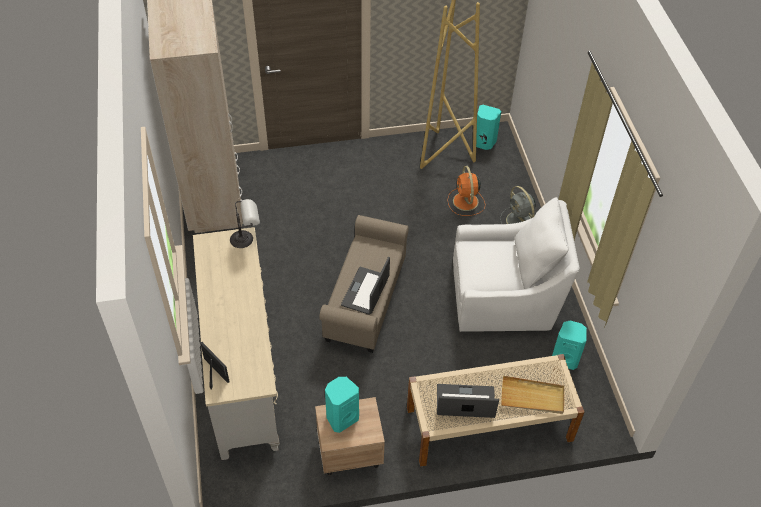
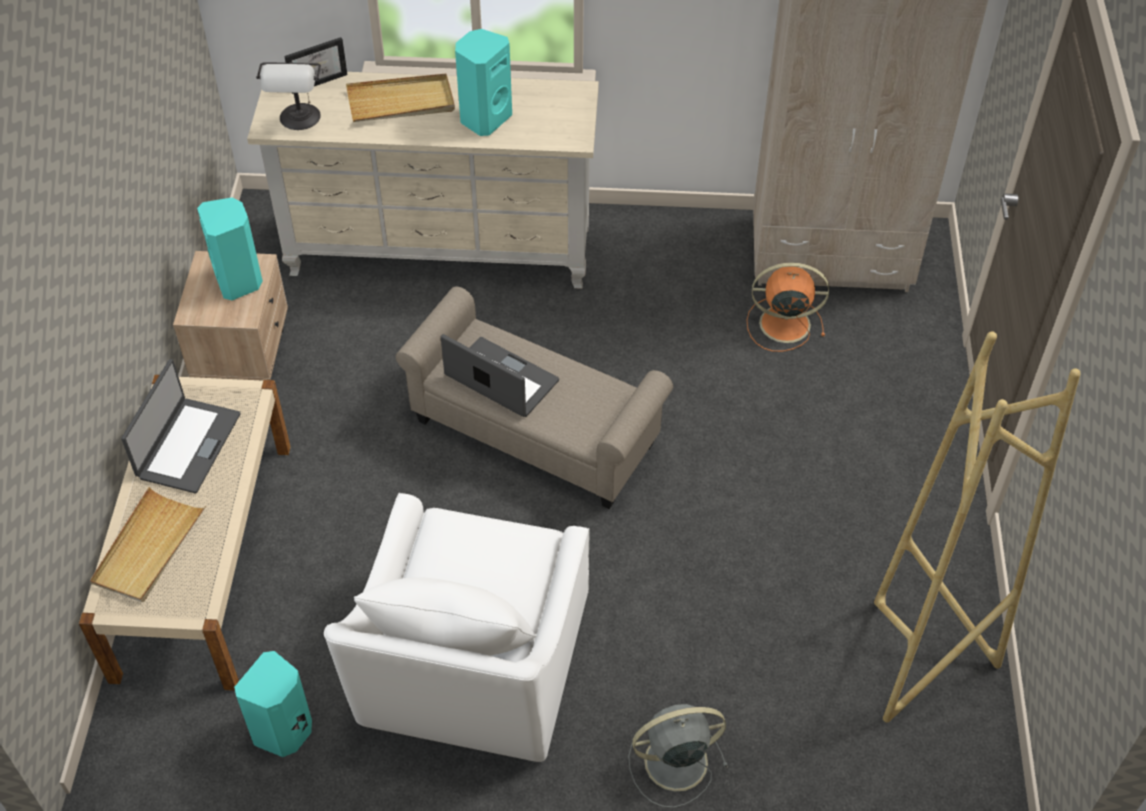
camera: 105 degrees right, 0 degrees up
table lamp [230,199,260,248] -> table lamp moved to [256,62,321,130]
orange fan [448,166,485,216] -> orange fan moved to [747,262,829,352]
turquoise speaker [476,105,501,150] -> turquoise speaker moved to [455,29,512,136]
none -> beige tray [346,74,455,122]

